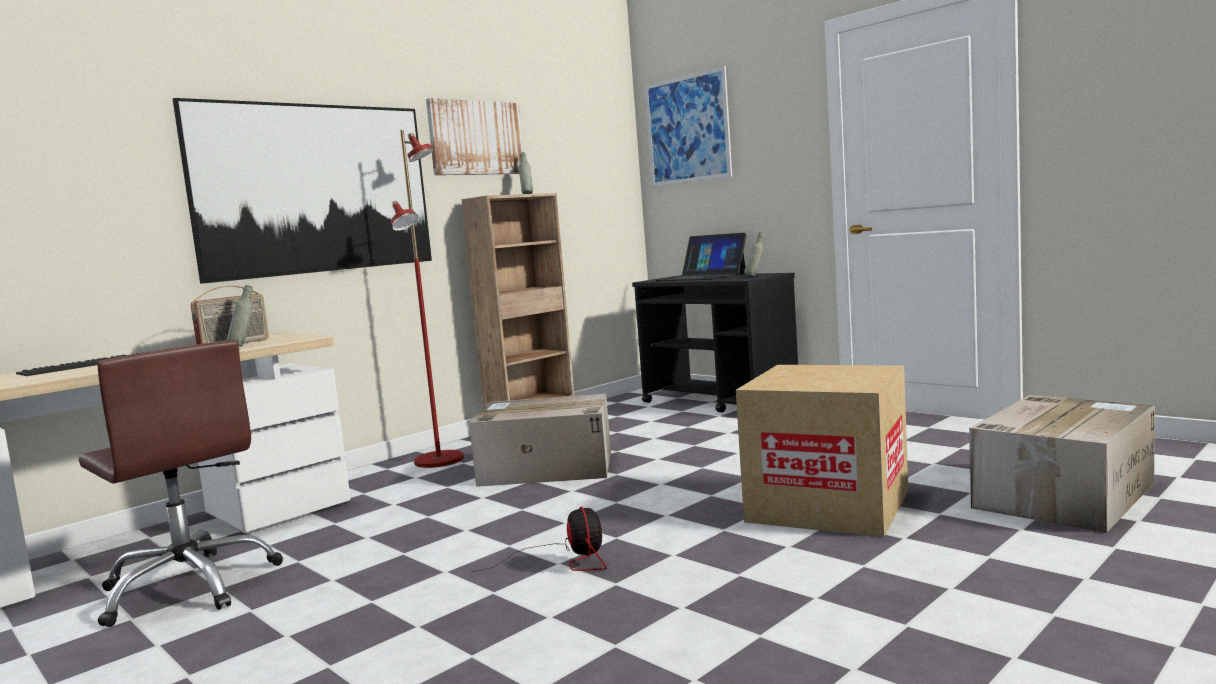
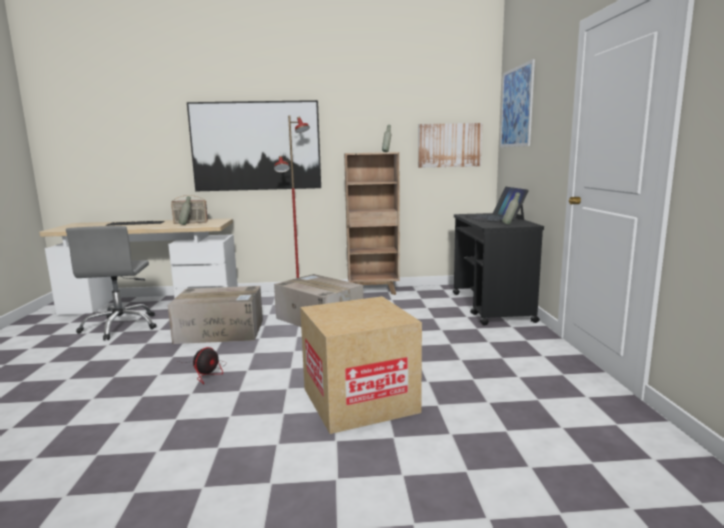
camera: 40 degrees right, 5 degrees up
brown office chair [79,340,283,627] -> grey office chair [66,226,156,341]
picture [426,98,523,175] -> picture moved to [418,123,482,168]
cardboard box [969,395,1155,533] -> cardboard box moved to [168,286,263,344]

